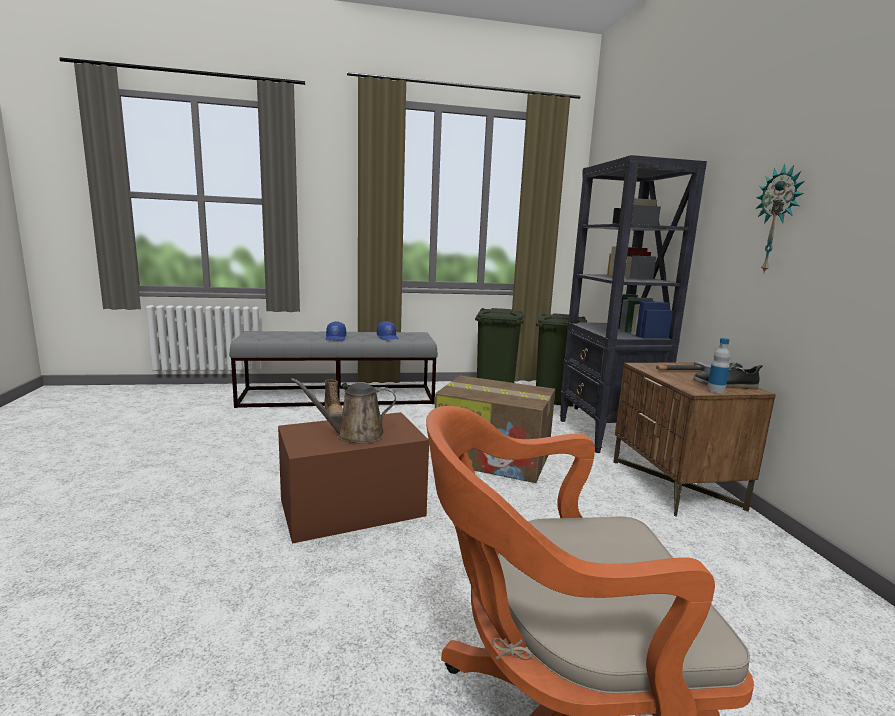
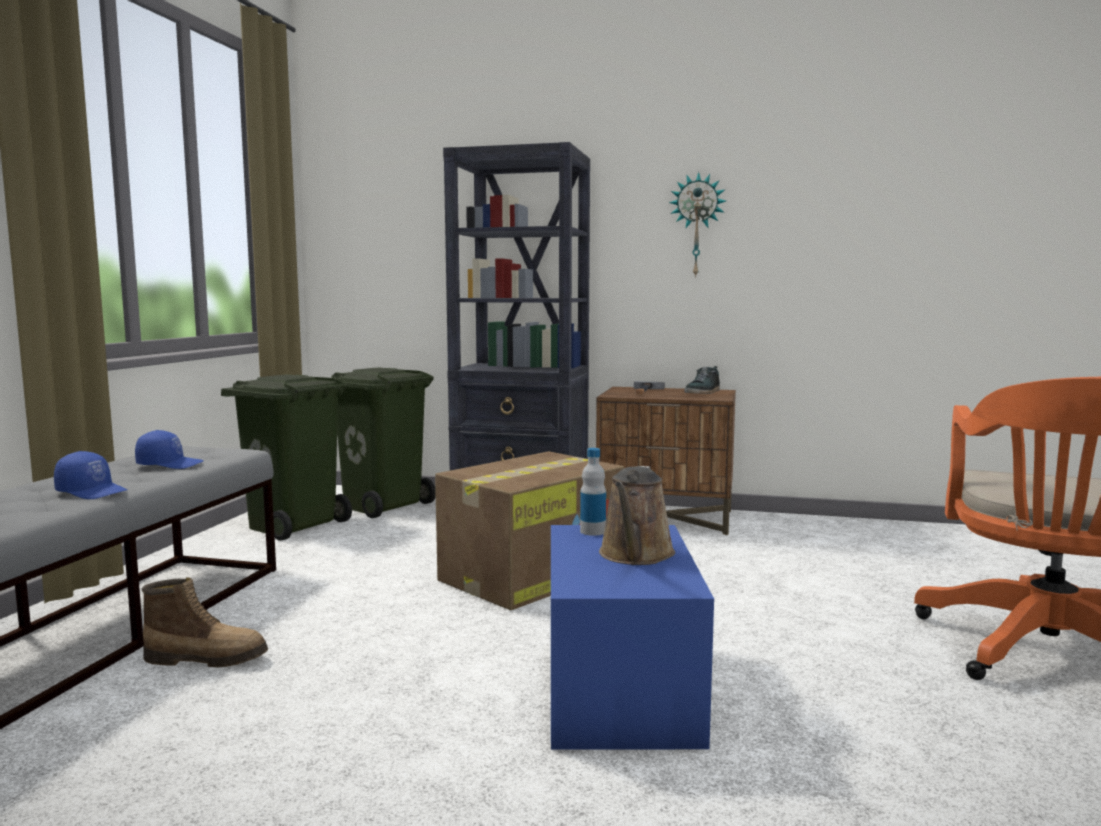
camera: 65 degrees left, 5 degrees down
brown storage box [278,412,429,544] -> blue storage box [551,525,714,749]
bottle [707,338,730,394] -> bottle moved to [580,448,606,536]

